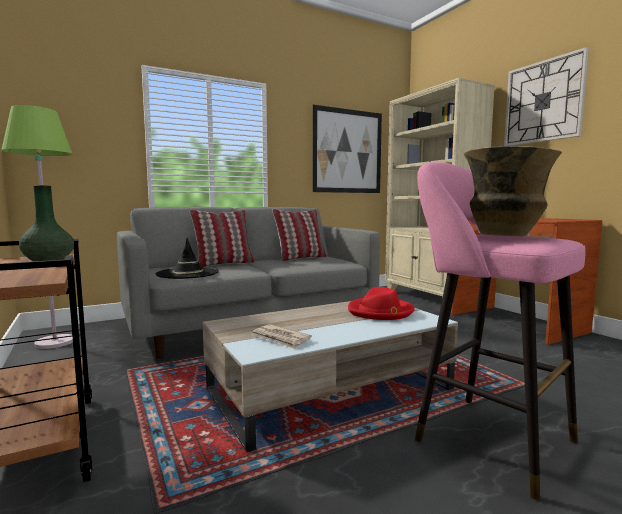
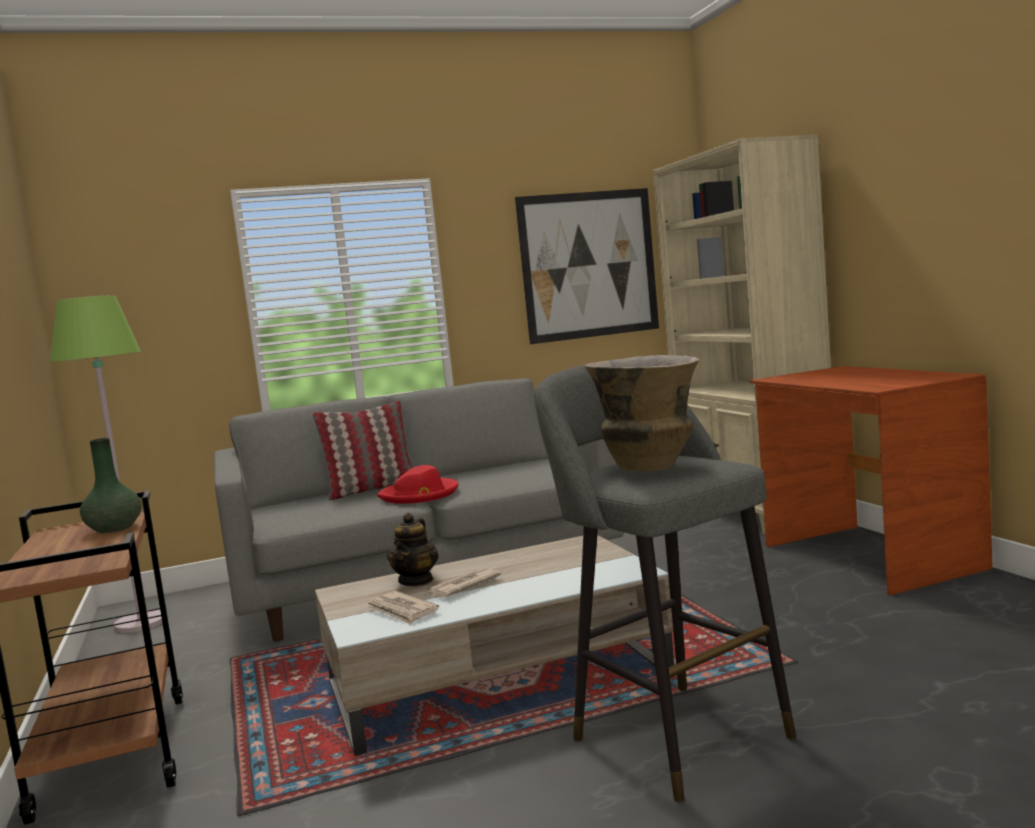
camera: 10 degrees right, 0 degrees up
black hat [156,238,219,279] -> none
pillow [272,209,326,261] -> none
red hat [348,287,415,320] -> red hat moved to [377,465,459,504]
pink stool [415,162,586,500] -> grey stool [535,365,796,802]
wall clock [504,47,589,146] -> none
none -> teapot [387,513,438,586]
none -> newspaper [425,568,501,597]

